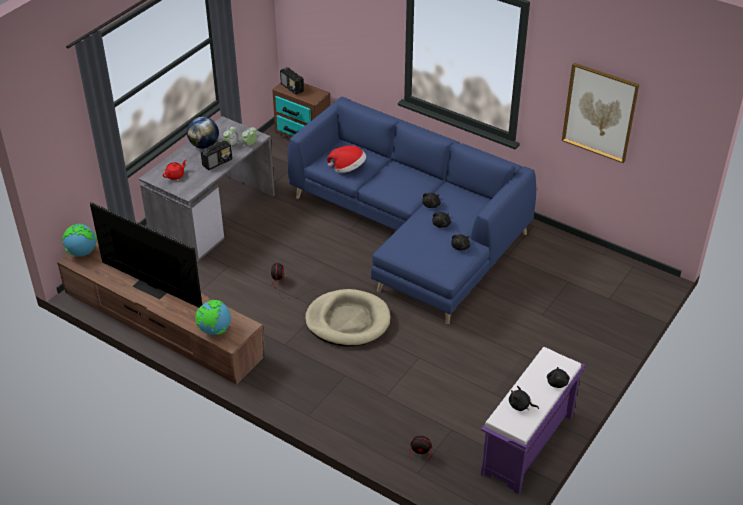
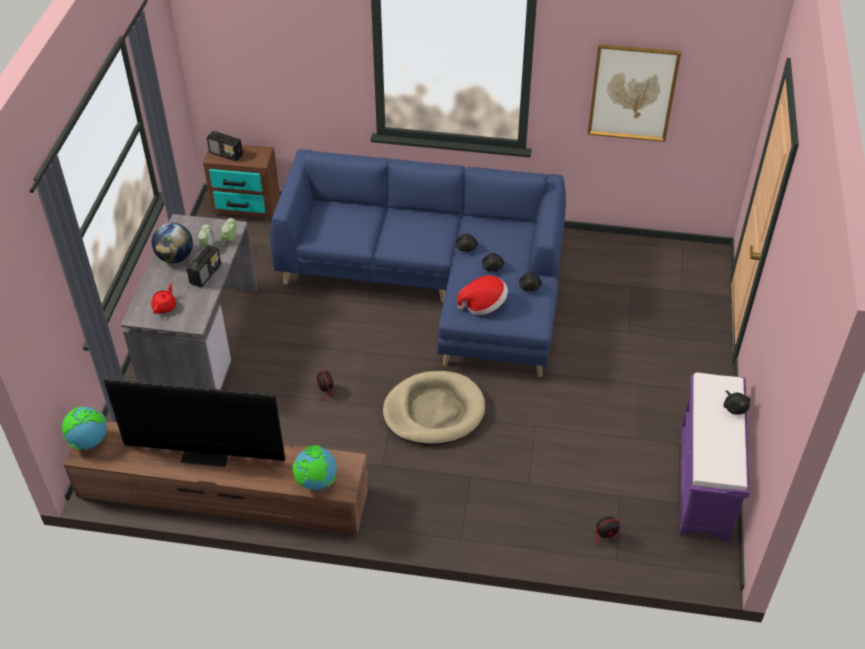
camera: 25 degrees left, 5 degrees up
hat [327,145,366,173] -> hat moved to [457,275,508,315]
black plush toy [509,386,539,411] -> none

